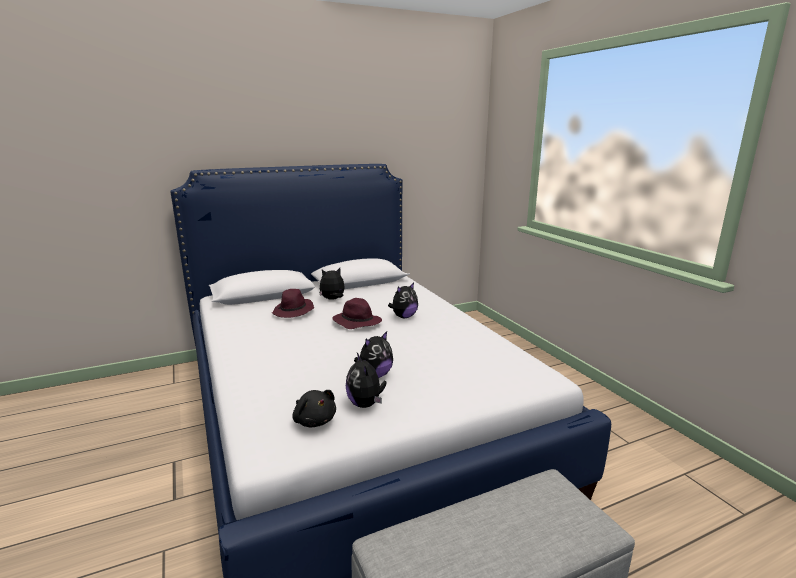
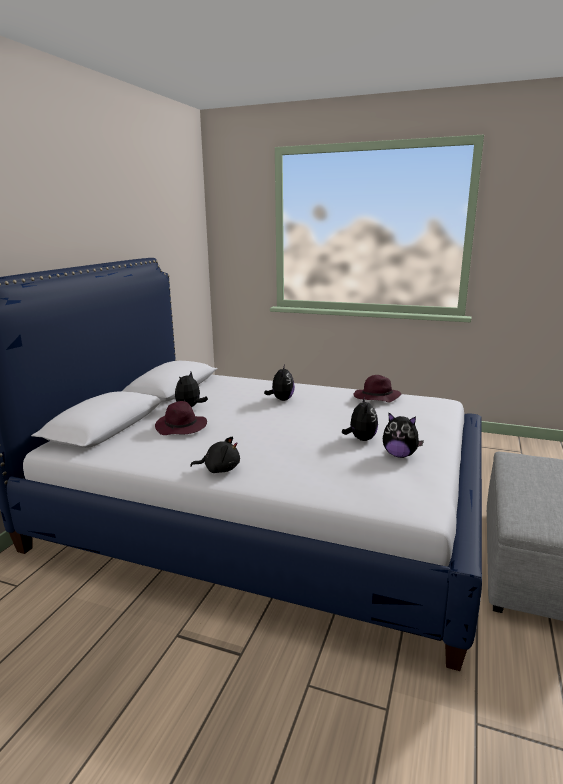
camera: 45 degrees left, 0 degrees up
black plush toy [292,390,336,427] -> black plush toy moved to [190,436,240,473]
purple hat [332,298,382,329] -> purple hat moved to [353,375,401,402]

